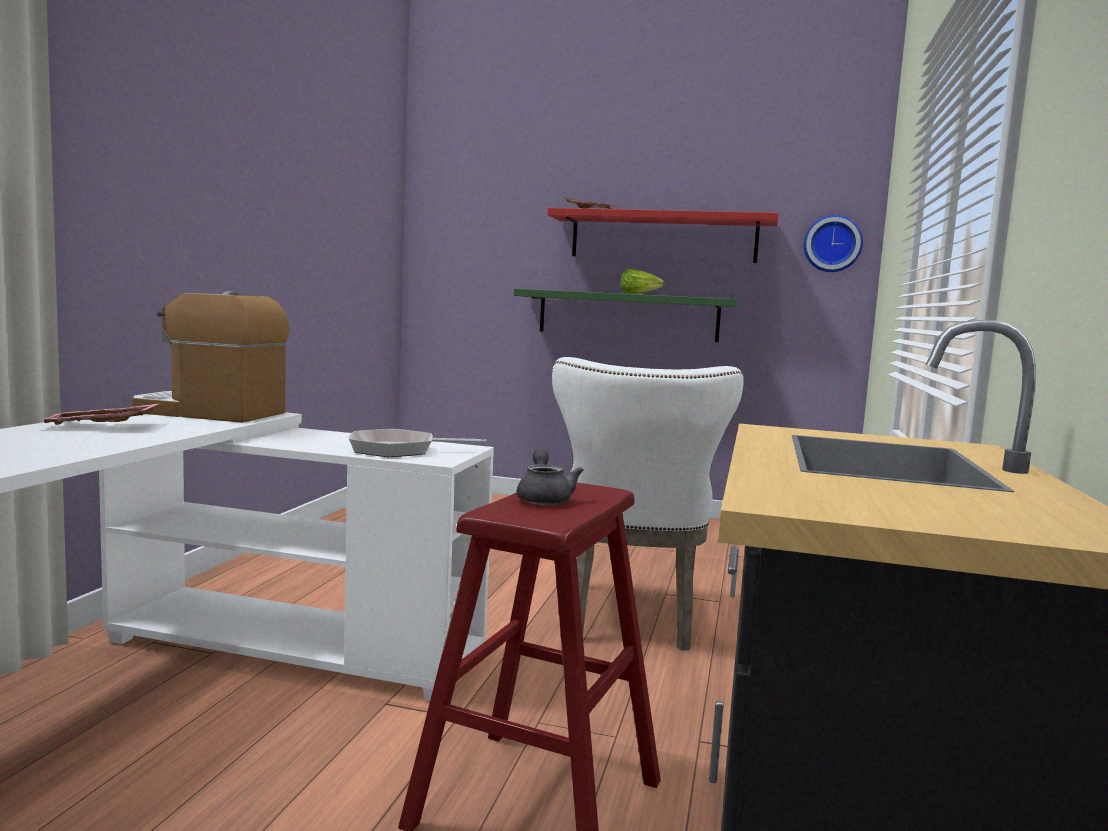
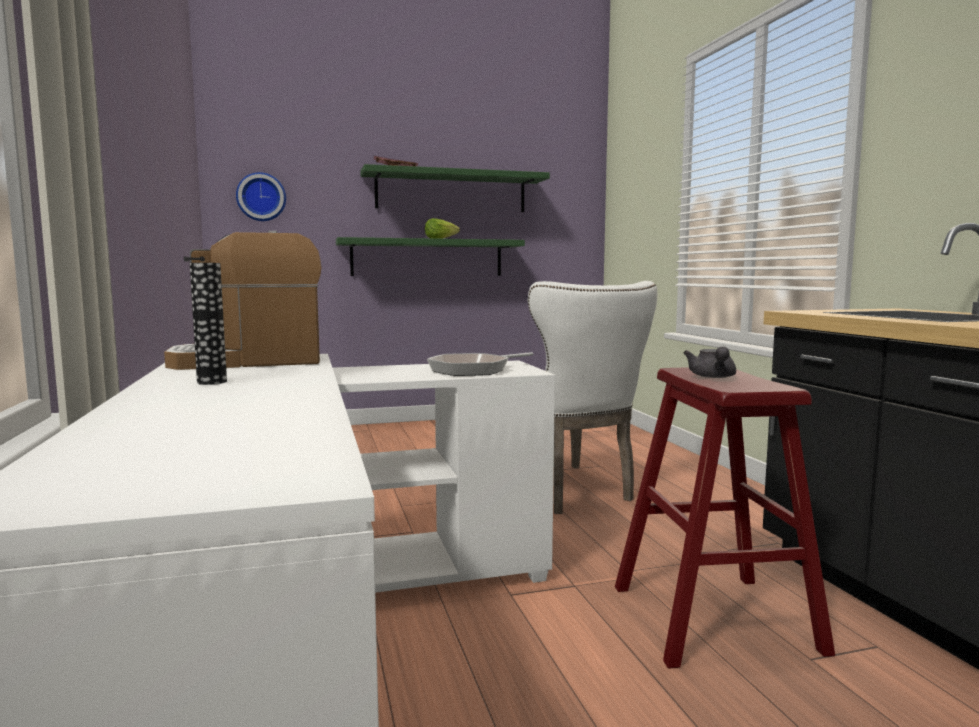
camera: 30 degrees left, 0 degrees up
pink tray [40,403,161,425] -> vase [190,263,227,385]
grey teapot [517,448,584,505] -> grey teapot turned 135 degrees counterclockwise [684,346,736,378]
red shelf [547,208,779,263] -> green shelf [360,164,550,212]
wall clock [803,215,863,272] -> wall clock moved to [236,172,286,221]

